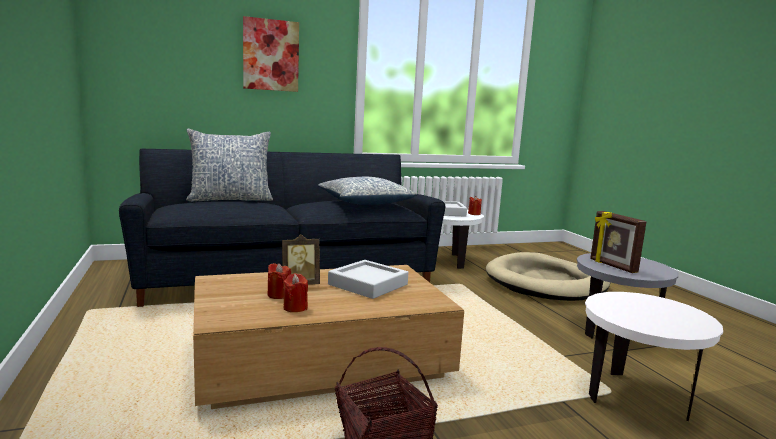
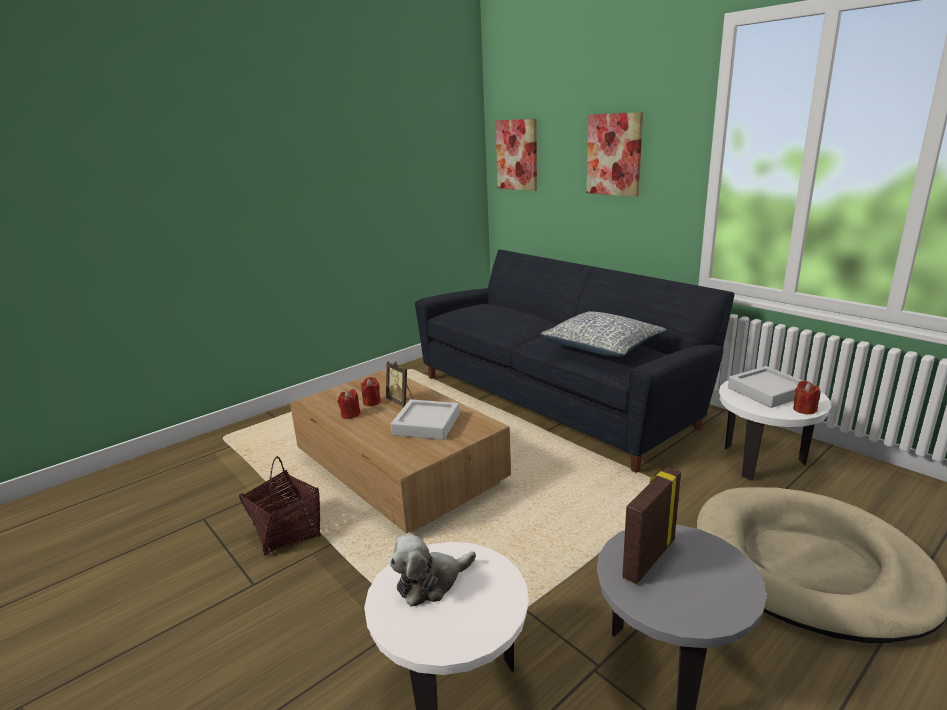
camera: 70 degrees right, 10 degrees up
pillow [186,129,273,202] -> none
none -> plush toy [390,534,476,607]
none -> picture [496,119,537,191]

